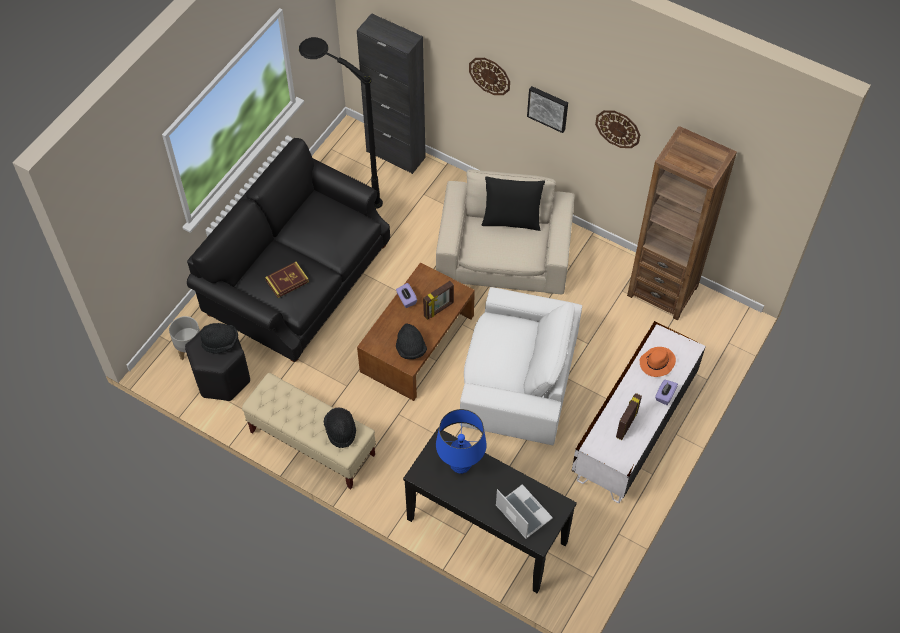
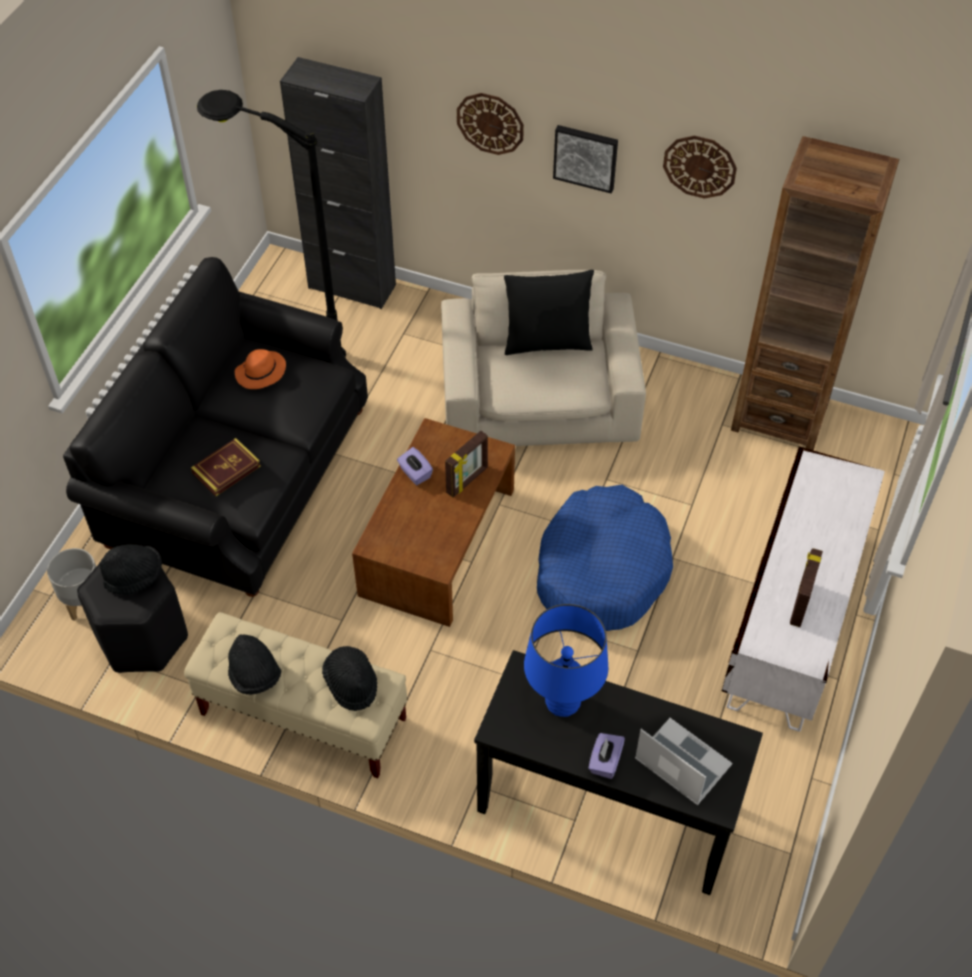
camera: 10 degrees left, 5 degrees down
black hat [396,324,427,359] -> black hat moved to [228,634,281,695]
white armchair [460,287,582,445] -> blue dog bed [537,485,673,631]
orange hat [640,347,676,377] -> orange hat moved to [235,349,286,389]
purple tissue box [655,380,678,405] -> purple tissue box moved to [589,733,625,779]

